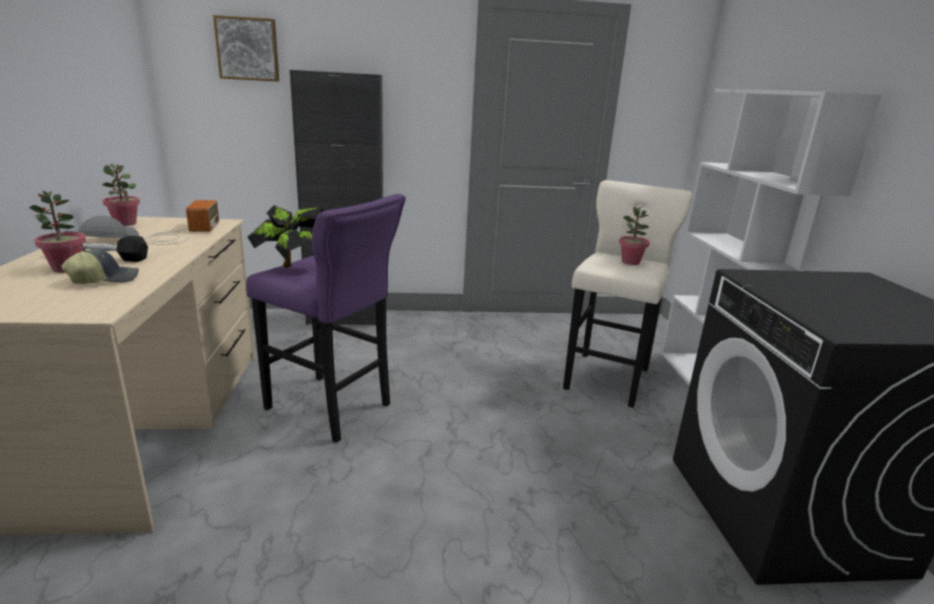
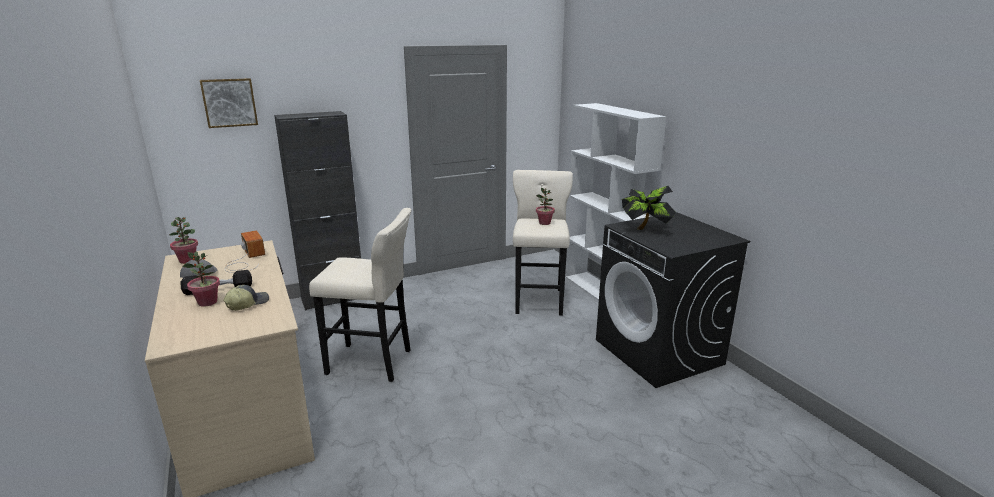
camera: 20 degrees left, 0 degrees up
purple stool [246,194,406,443] -> beige stool [309,208,412,382]
potted plant [248,205,323,267] -> potted plant moved to [622,186,676,230]

